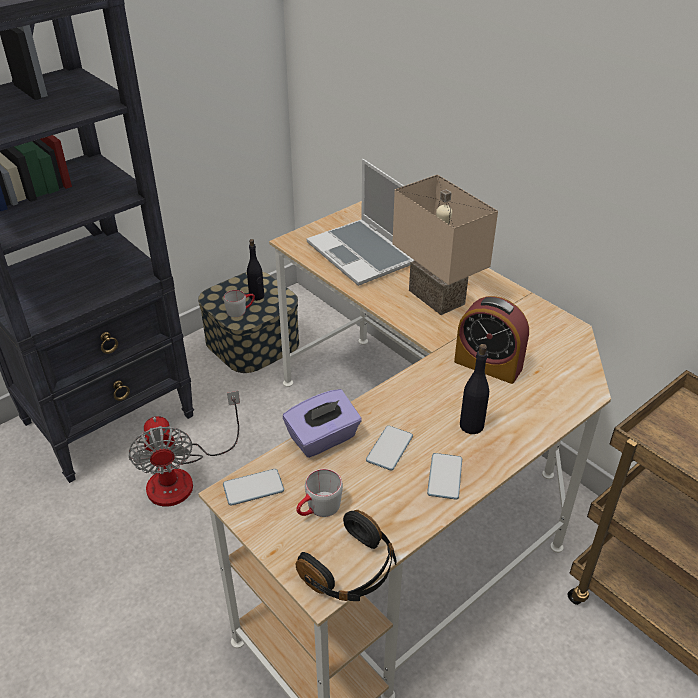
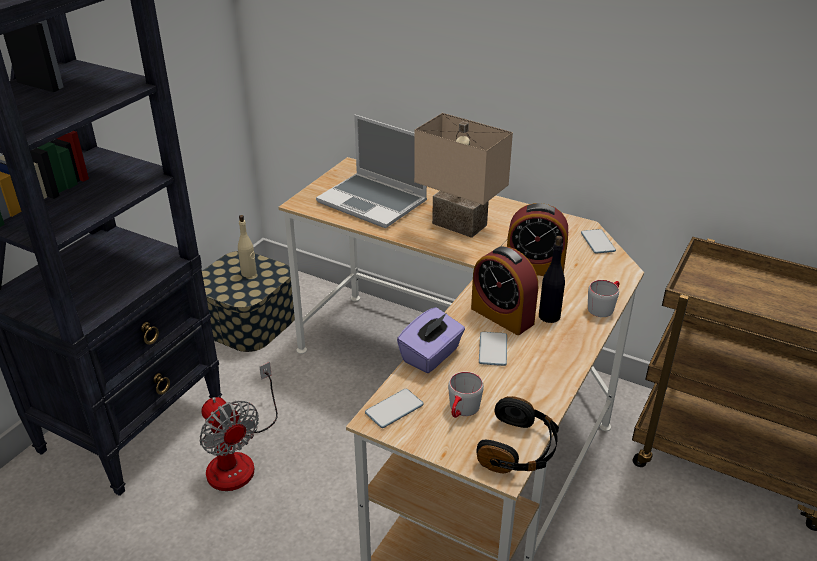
camera: 20 degrees left, 5 degrees down
grey mug [223,290,255,317] -> grey mug moved to [588,280,619,317]
black bottle [247,239,264,301] -> beige bottle [238,215,257,277]
phone [427,453,462,500] -> phone moved to [581,229,616,254]
none -> alarm clock [471,247,538,335]

